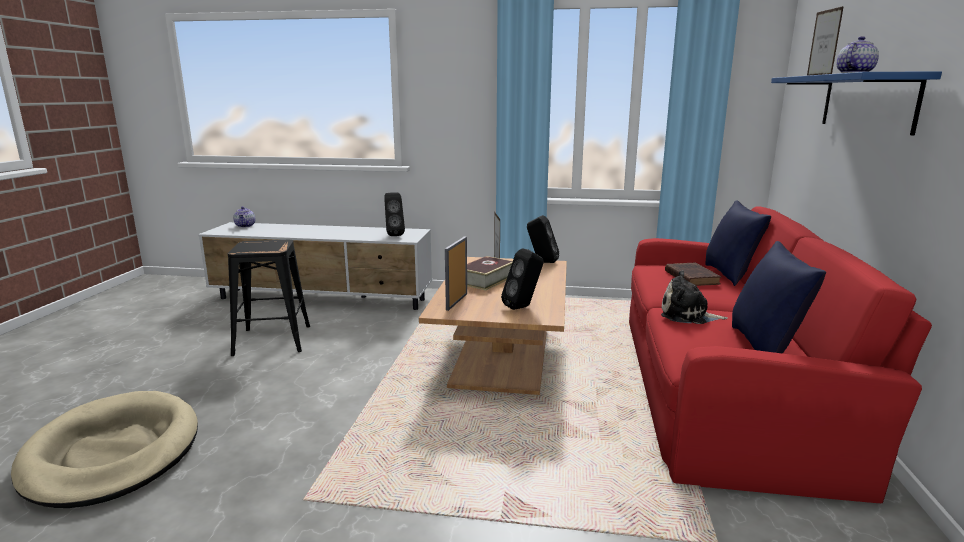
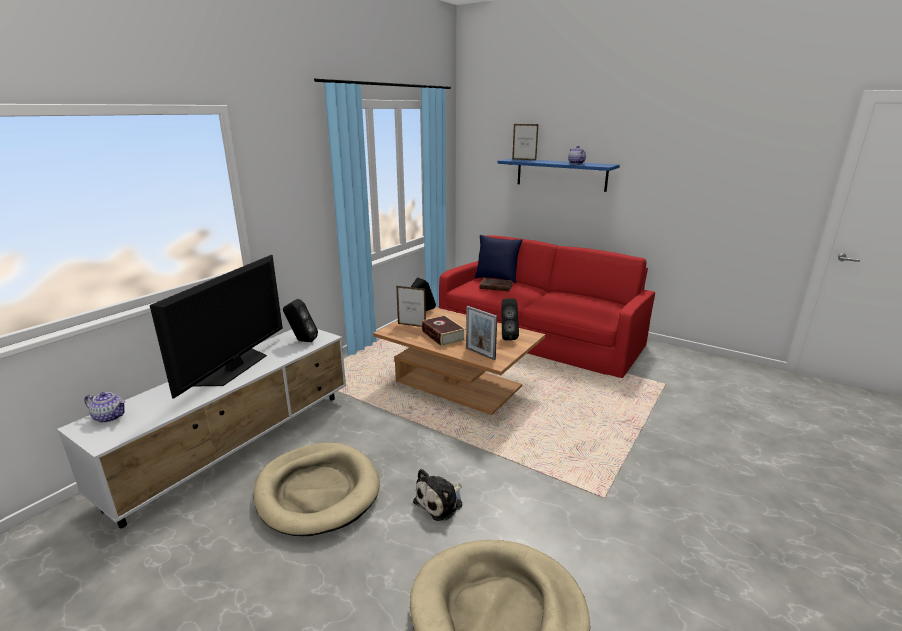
camera: 65 degrees left, 5 degrees up
black stool [228,240,310,356] -> beige dog bed [253,443,380,536]
plush toy [661,270,728,324] -> plush toy moved to [413,469,463,521]
blue pillow [732,241,826,354] -> none
none -> television [150,255,283,399]

